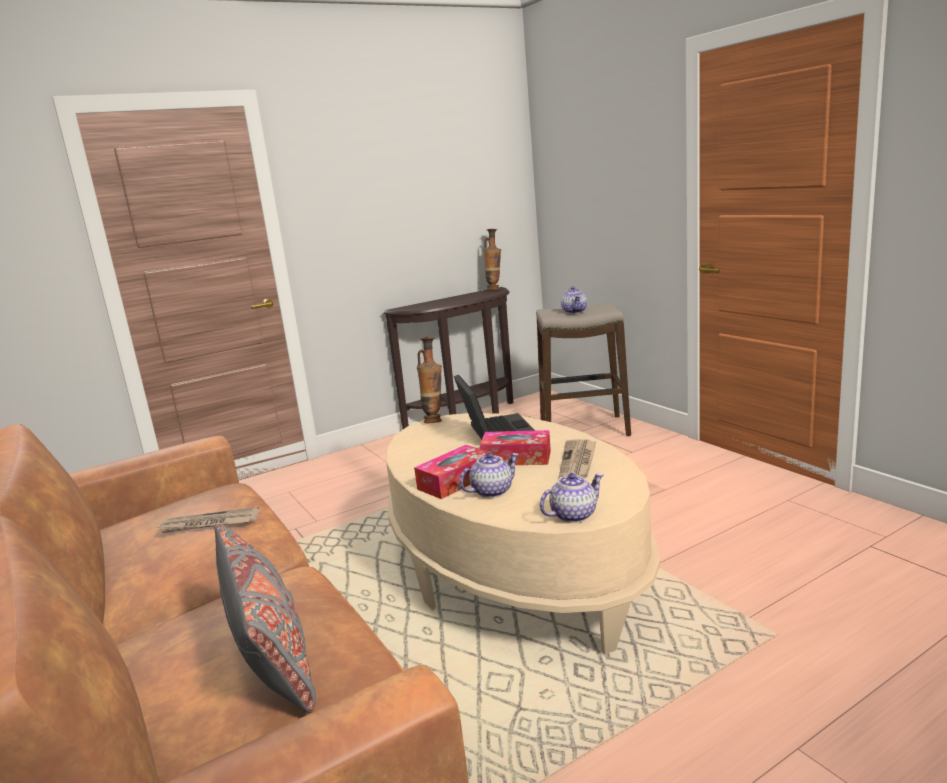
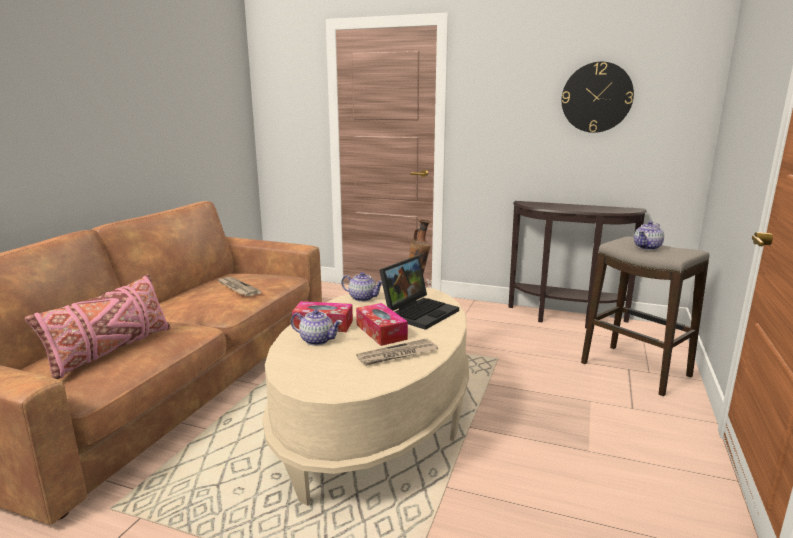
camera: 50 degrees right, 0 degrees up
grey pillow [214,523,316,713] -> pink pillow [25,274,171,379]
vase [483,229,501,290] -> none
teapot [540,473,604,523] -> teapot moved to [341,272,382,302]
none -> wall clock [562,62,634,133]

